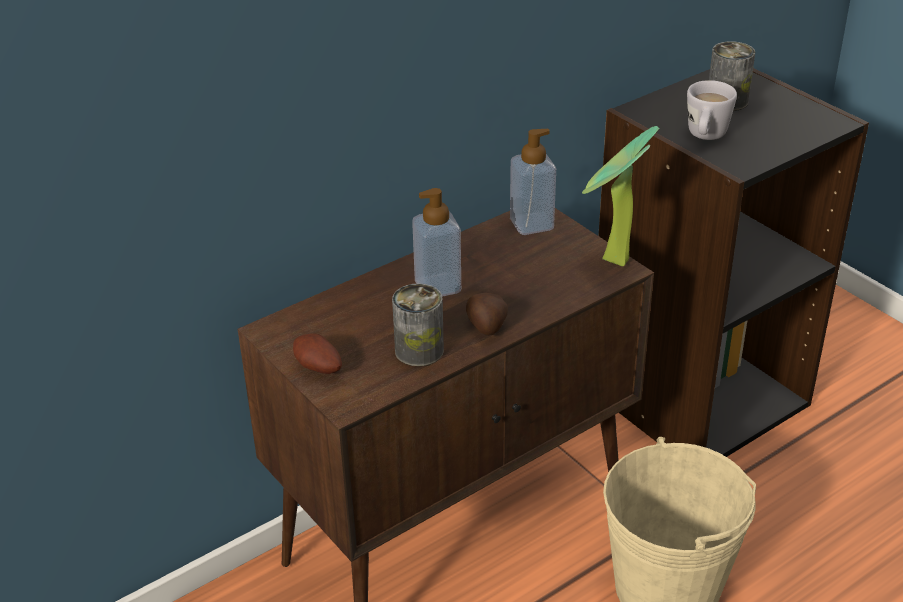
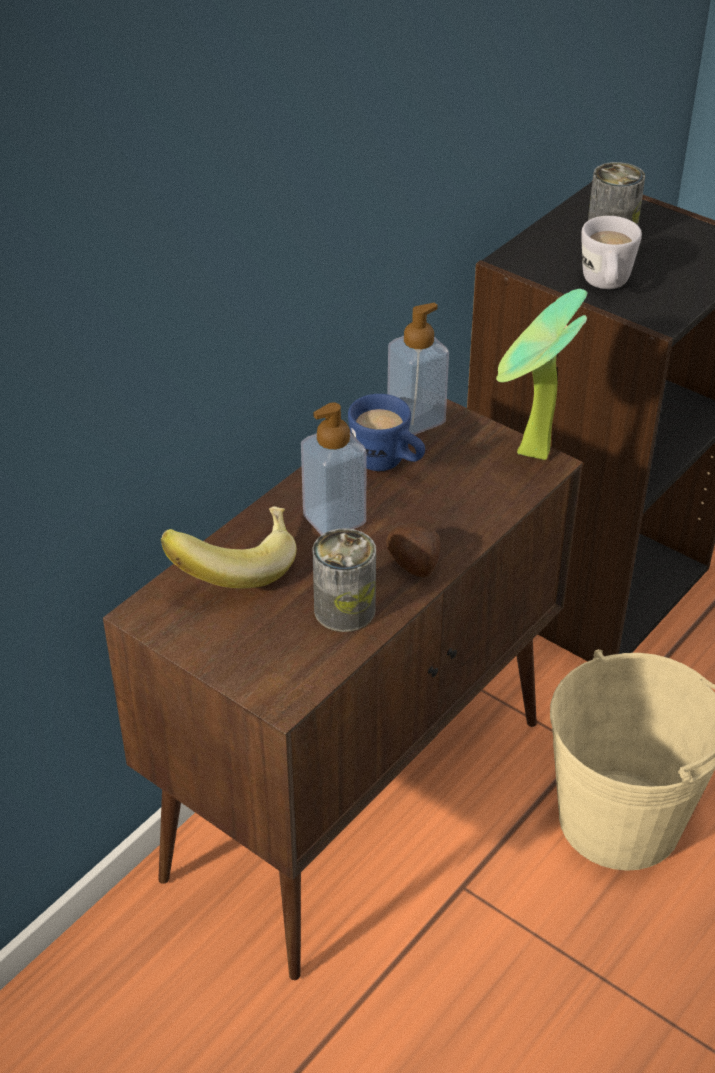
camera: 15 degrees left, 5 degrees up
potato [293,333,342,374] -> none
none -> banana [161,506,297,589]
none -> blue mug [348,394,425,471]

